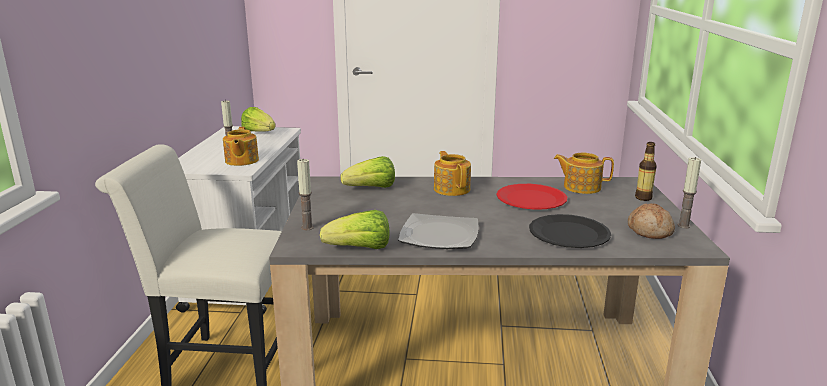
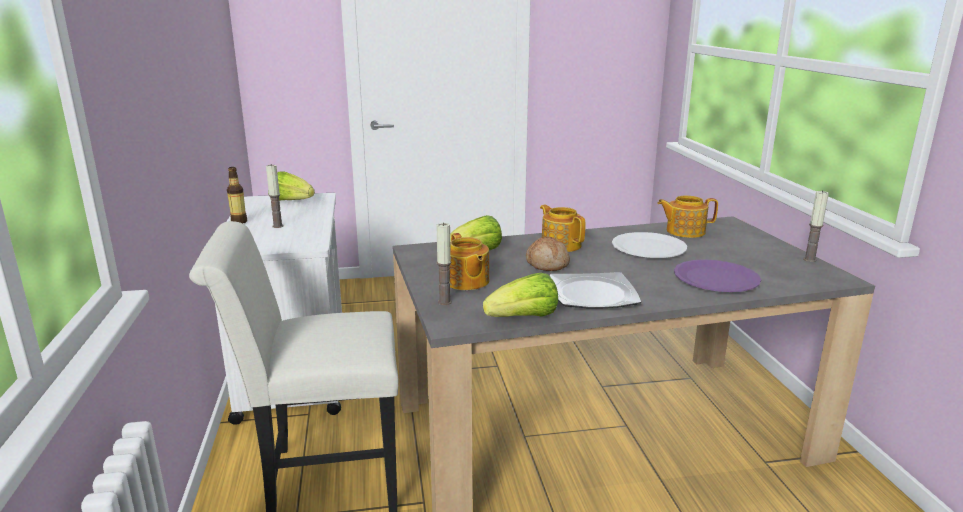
camera: 15 degrees left, 0 degrees up
teapot [223,127,259,166] -> teapot moved to [449,233,489,290]
red plate [497,184,567,210] -> white plate [612,232,687,258]
black plate [529,214,611,248] -> purple plate [674,259,761,292]
bread [628,203,675,239] -> bread moved to [526,237,570,271]
bottle [635,142,657,201] -> bottle moved to [227,167,247,224]

